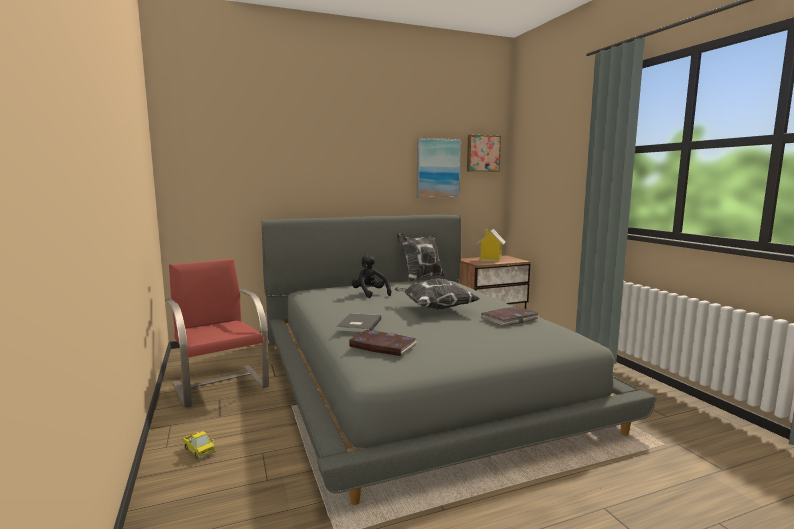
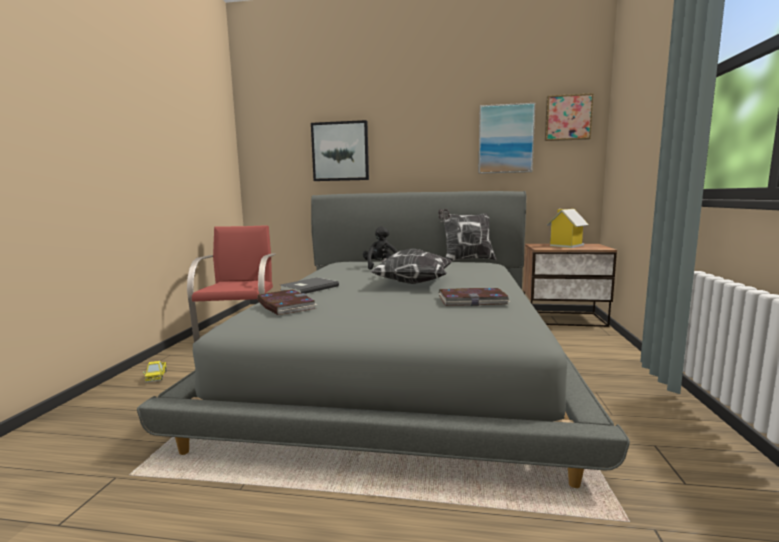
camera: 30 degrees right, 0 degrees up
none -> picture [311,120,369,181]

